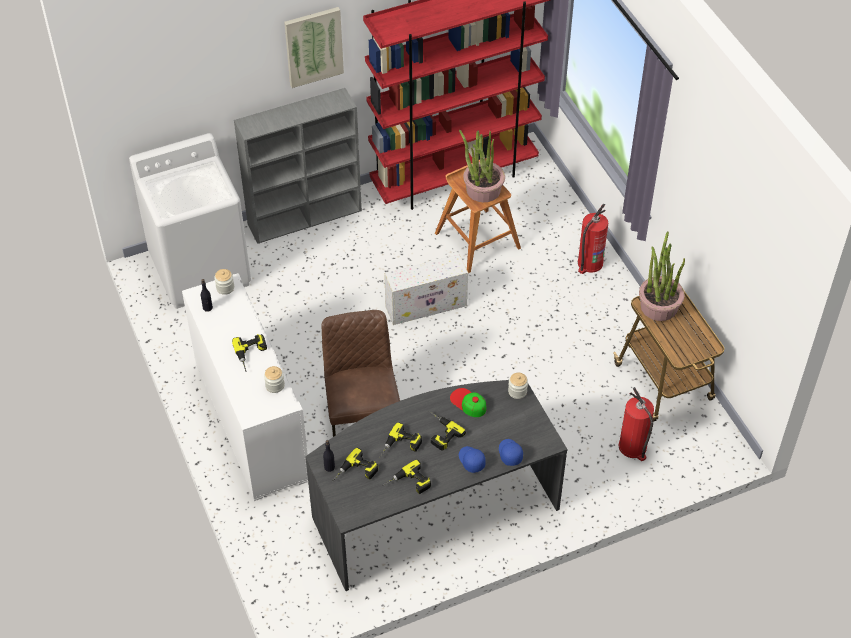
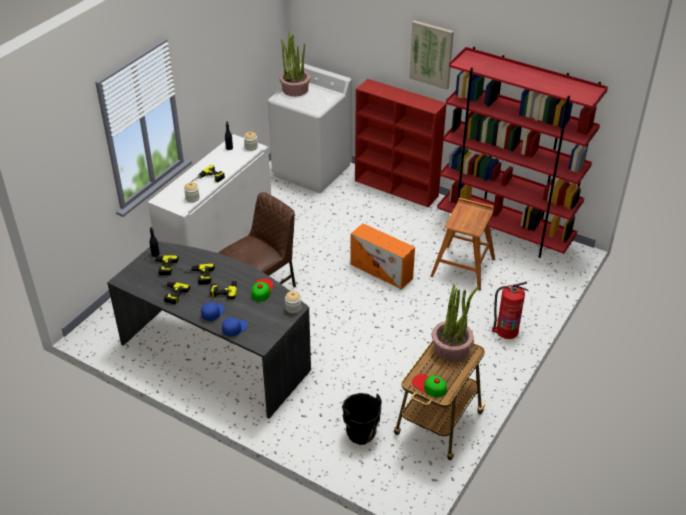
camera: 55 degrees right, 10 degrees down
grey bookcase [234,88,362,244] -> red bookcase [355,79,446,208]
white storage box [384,254,468,325] -> orange storage box [351,223,415,289]
potted plant [459,130,505,202] -> potted plant moved to [279,31,310,97]
fire extinguisher [618,387,654,461] -> black bucket [342,393,381,445]
none -> cap [412,374,447,397]

